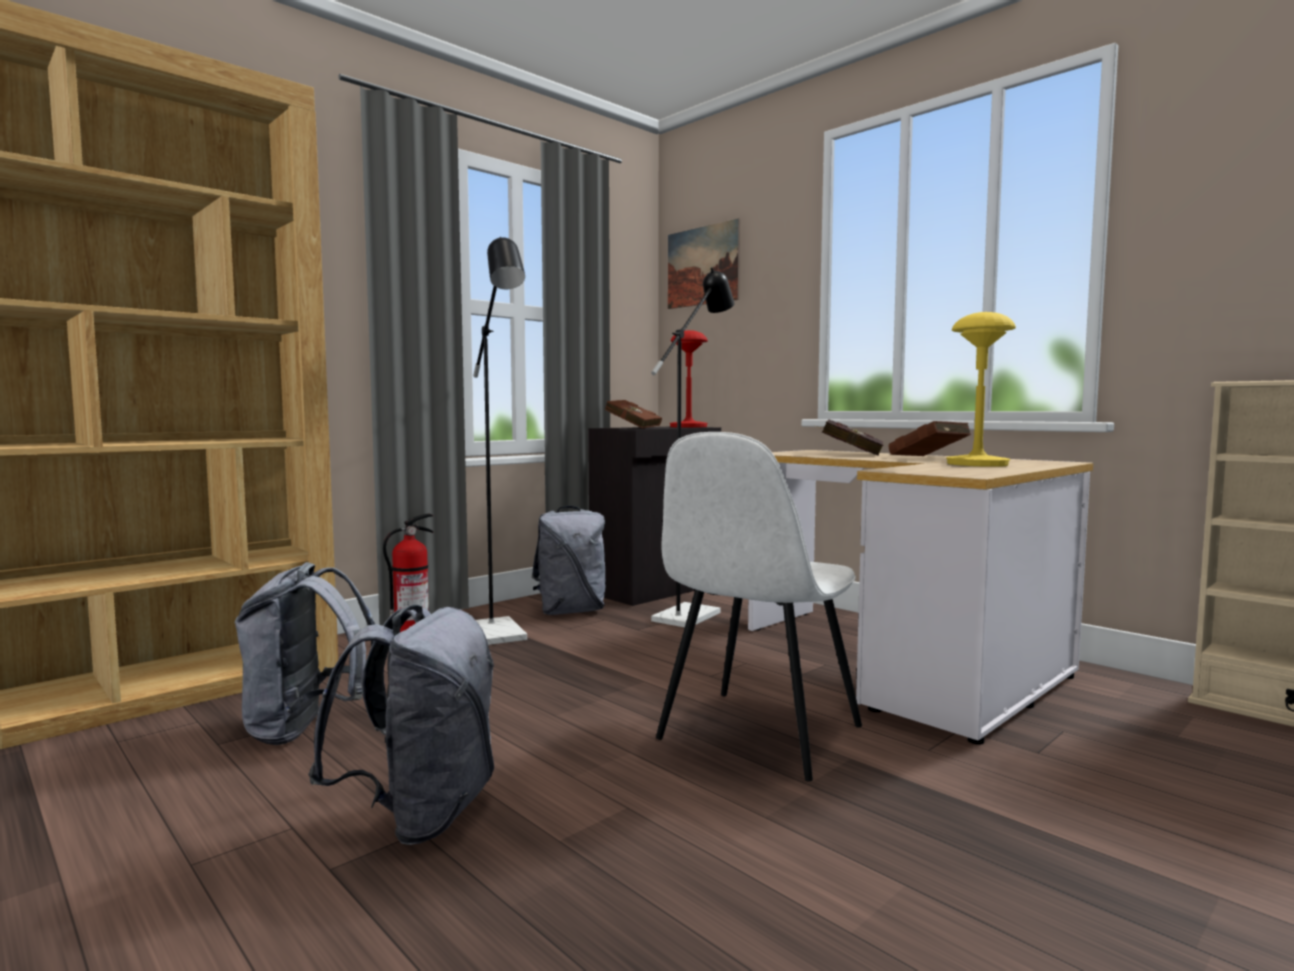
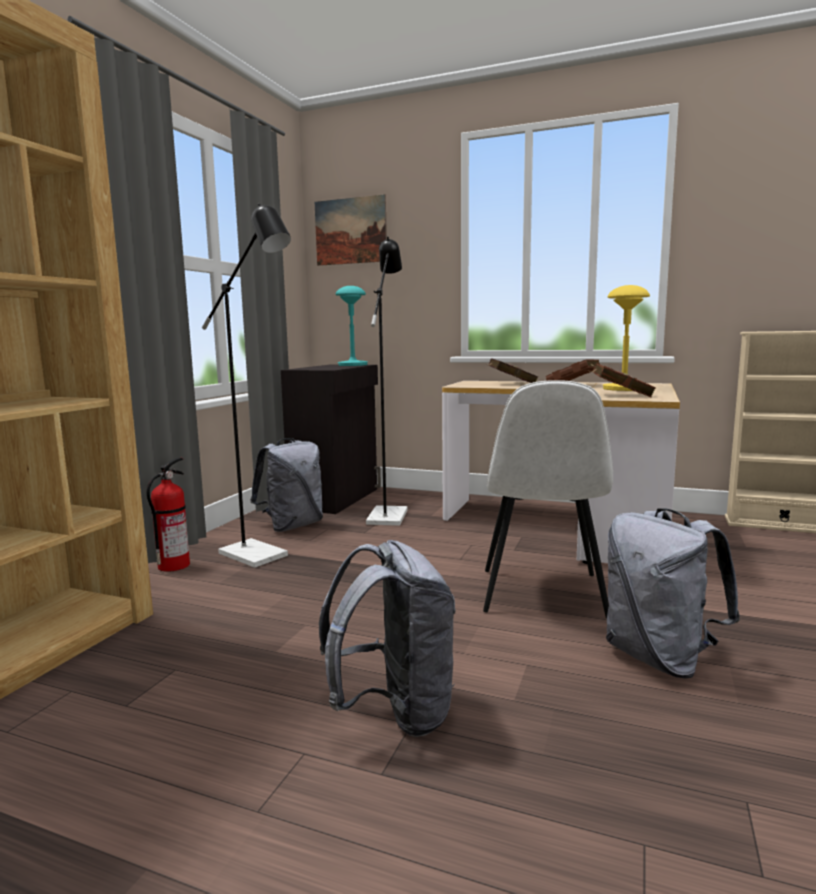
camera: 25 degrees left, 5 degrees up
grey backpack [234,562,375,745] -> grey backpack moved to [606,508,740,679]
brown book [605,400,662,428] -> brown book moved to [587,363,656,397]
red table lamp [670,330,708,428] -> turquoise table lamp [335,286,368,366]

